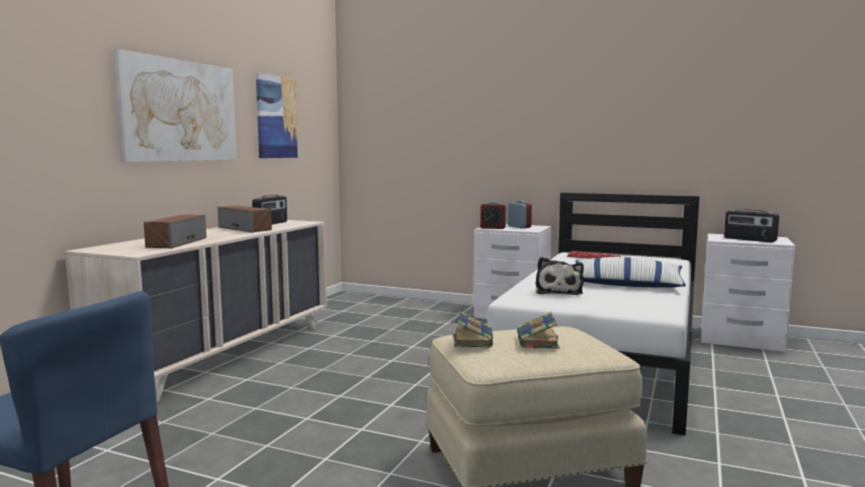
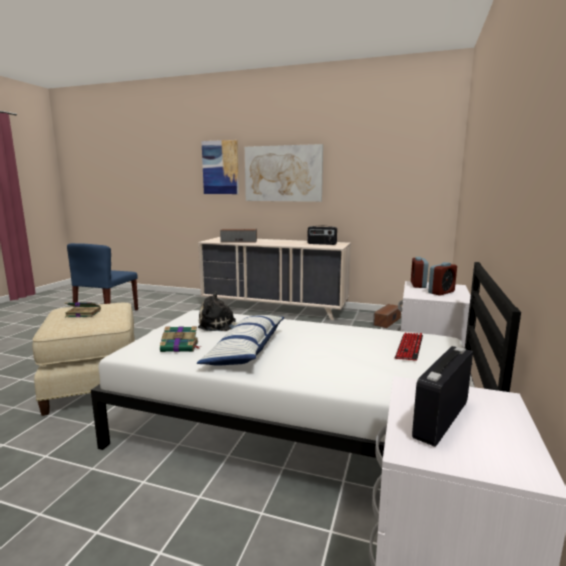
camera: 85 degrees right, 5 degrees up
speaker [217,206,272,233] -> speaker moved to [373,304,401,328]
picture [256,72,299,158] -> picture moved to [201,140,239,194]
book [453,311,493,348] -> book moved to [160,326,201,352]

